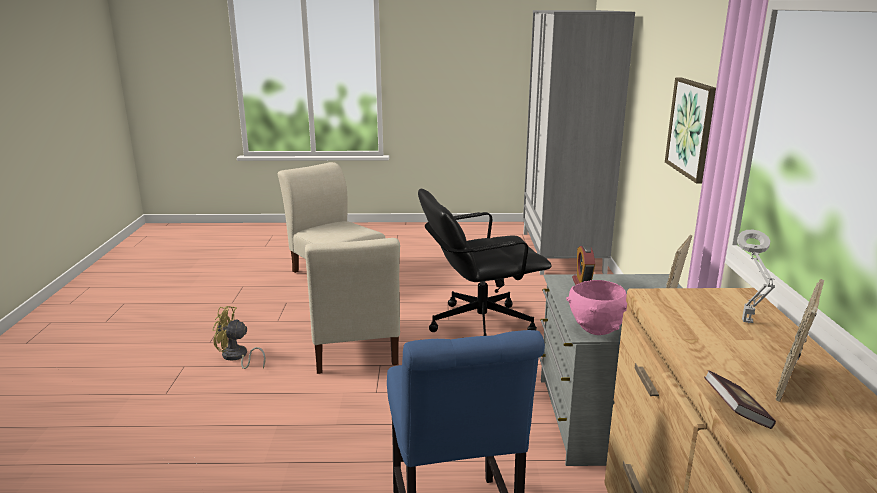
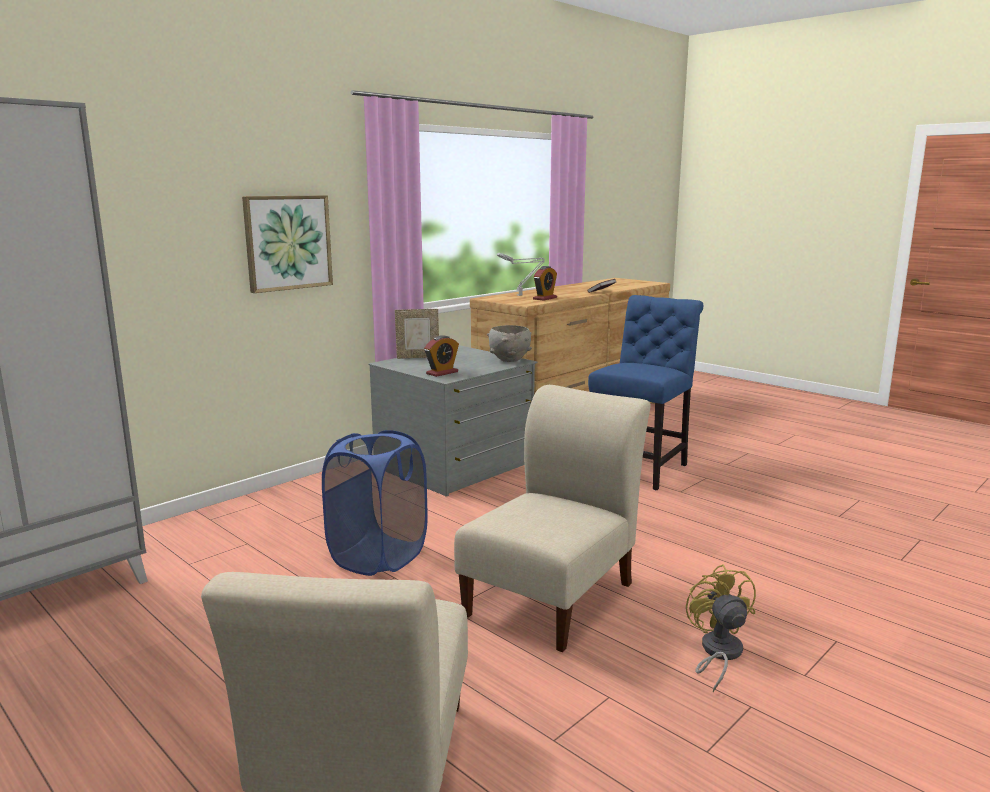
camera: 135 degrees left, 5 degrees down
yellow fan [212,306,266,369] -> yellow fan turned 150 degrees counterclockwise [686,564,756,692]
black office chair [418,189,552,336] -> blue laundry basket [322,430,428,576]
pink bowl [566,280,627,335] -> grey bowl [487,325,532,362]
picture frame [775,279,824,402] -> none
none -> alarm clock [533,266,557,301]

